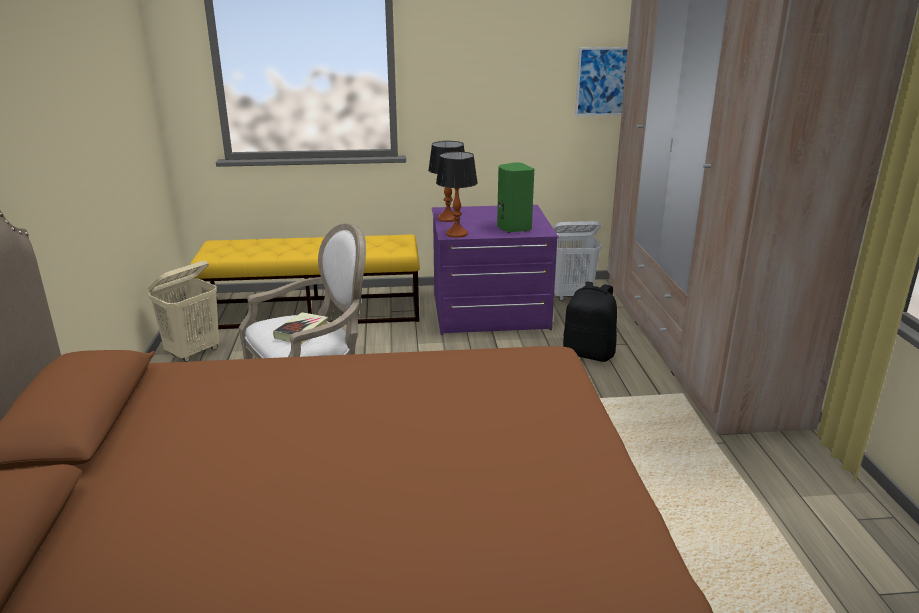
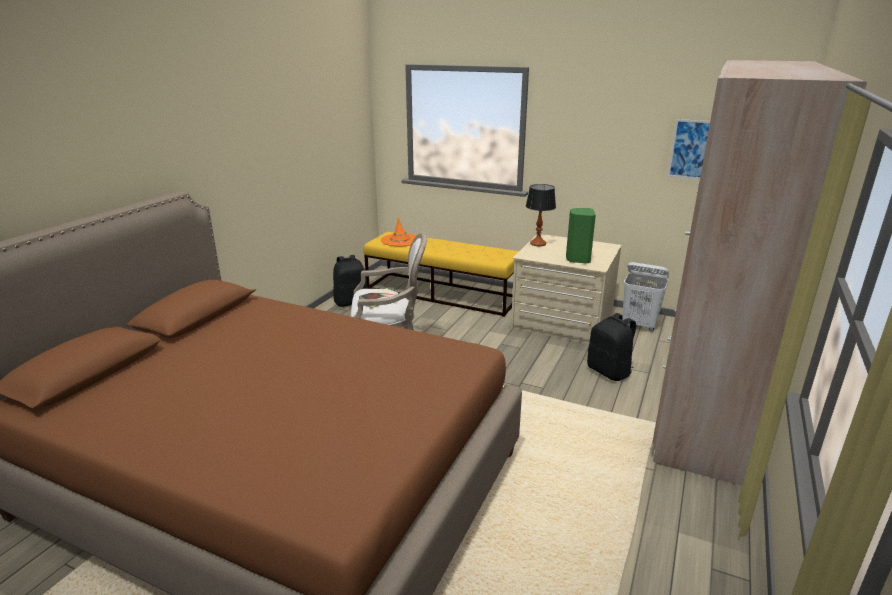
camera: 30 degrees right, 0 degrees up
beige laundry basket [148,261,219,362] -> black backpack [333,255,368,307]
purple dresser [432,205,558,335] -> beige dresser [511,234,622,344]
table lamp [436,151,478,238] -> none
none -> orange hat [381,217,416,246]

